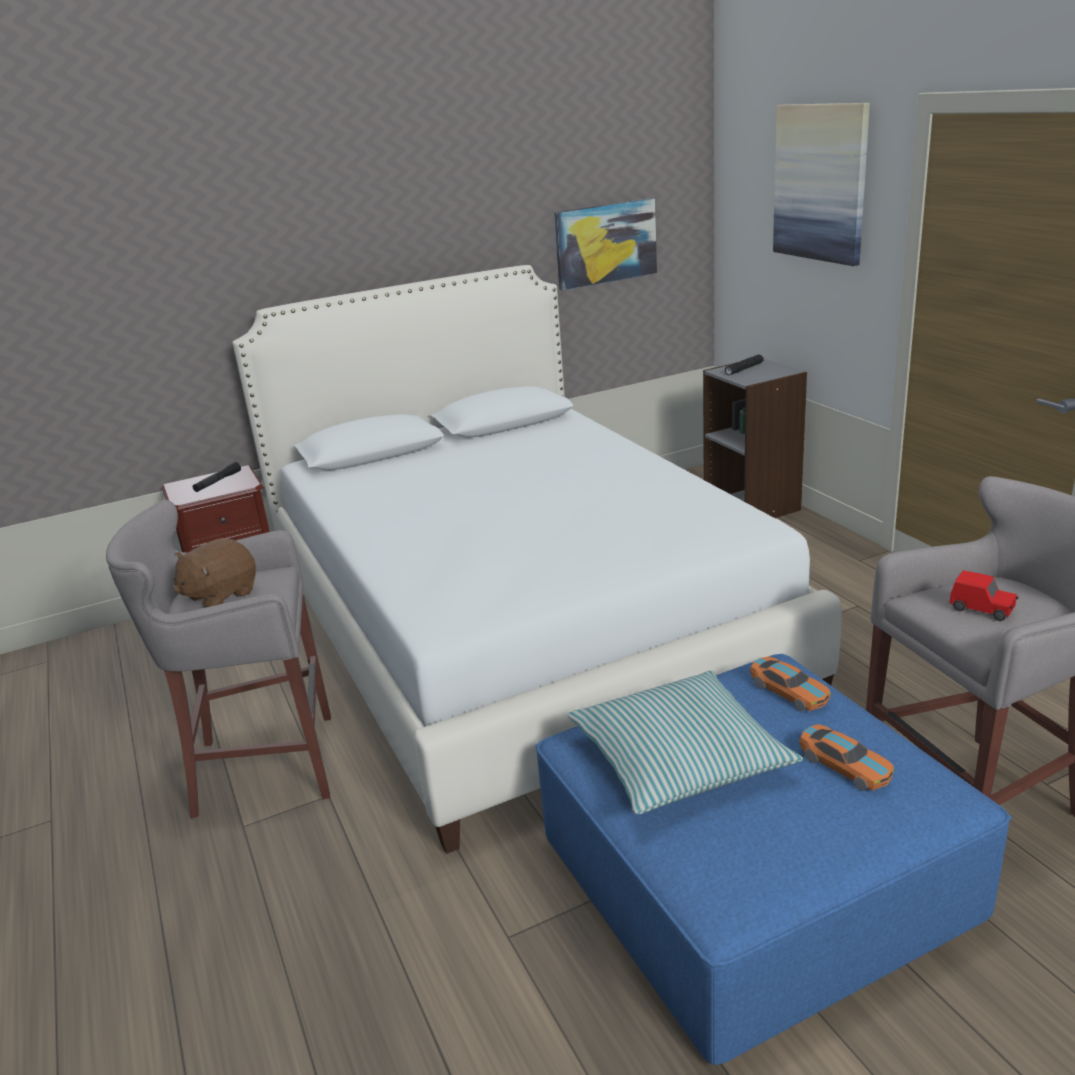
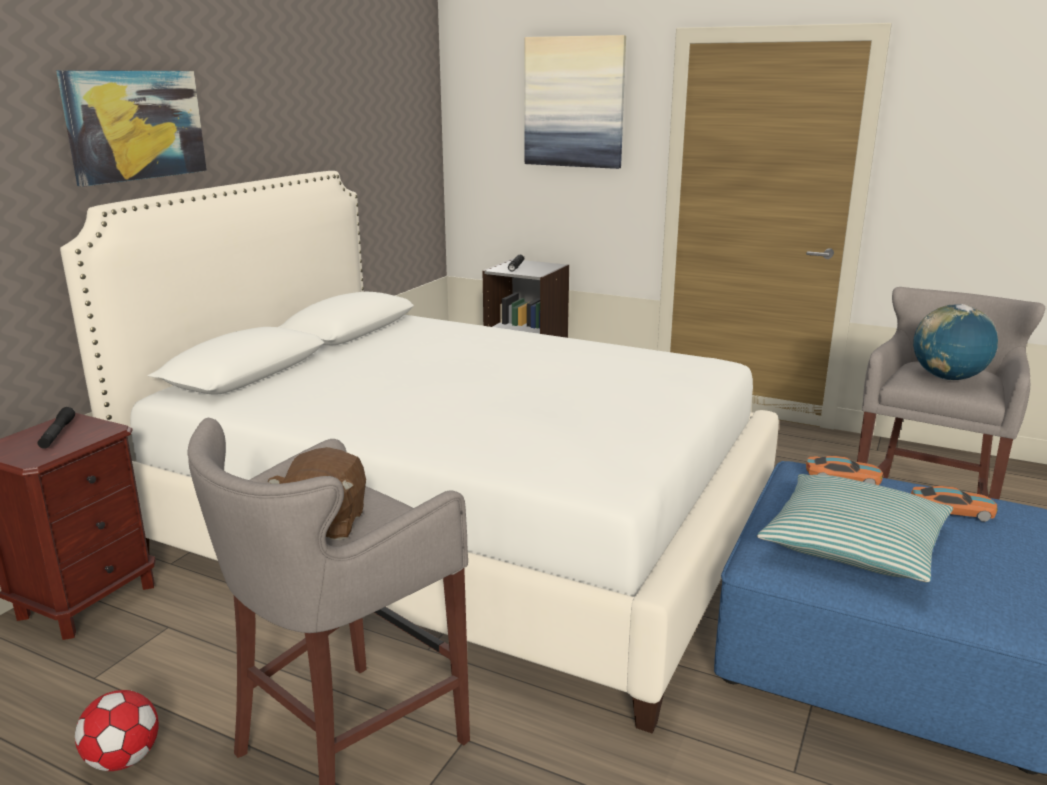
camera: 40 degrees left, 5 degrees down
picture [554,198,657,290] -> picture moved to [56,70,207,187]
red toy car [949,570,1019,621] -> globe [913,304,998,380]
none -> football [75,690,159,771]

